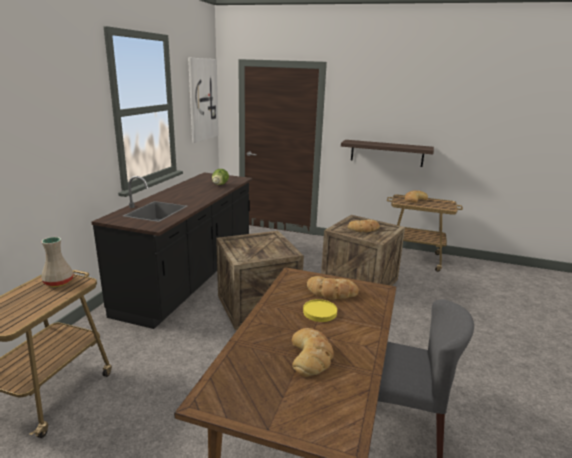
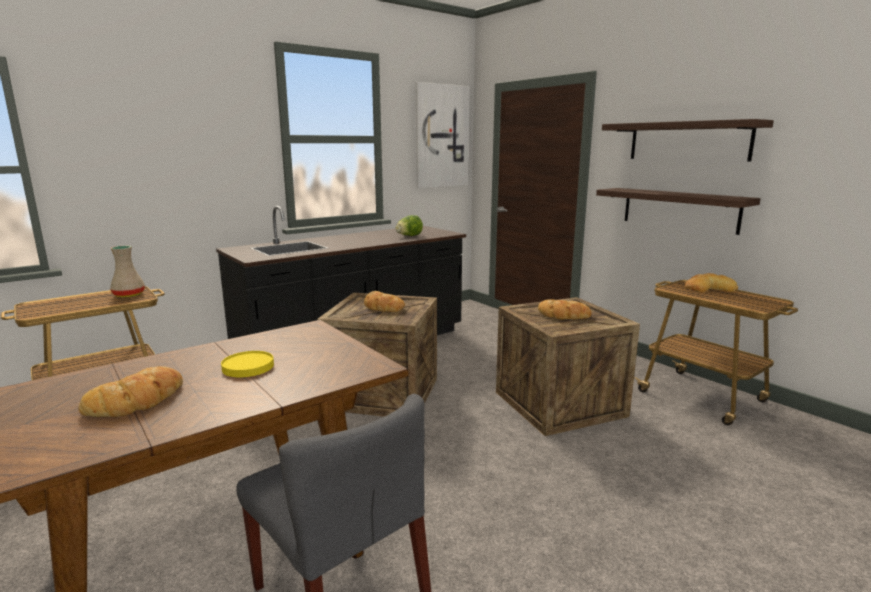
camera: 35 degrees right, 5 degrees down
bread [307,276,359,299] -> bread moved to [364,291,405,312]
none -> shelf [602,119,774,162]

